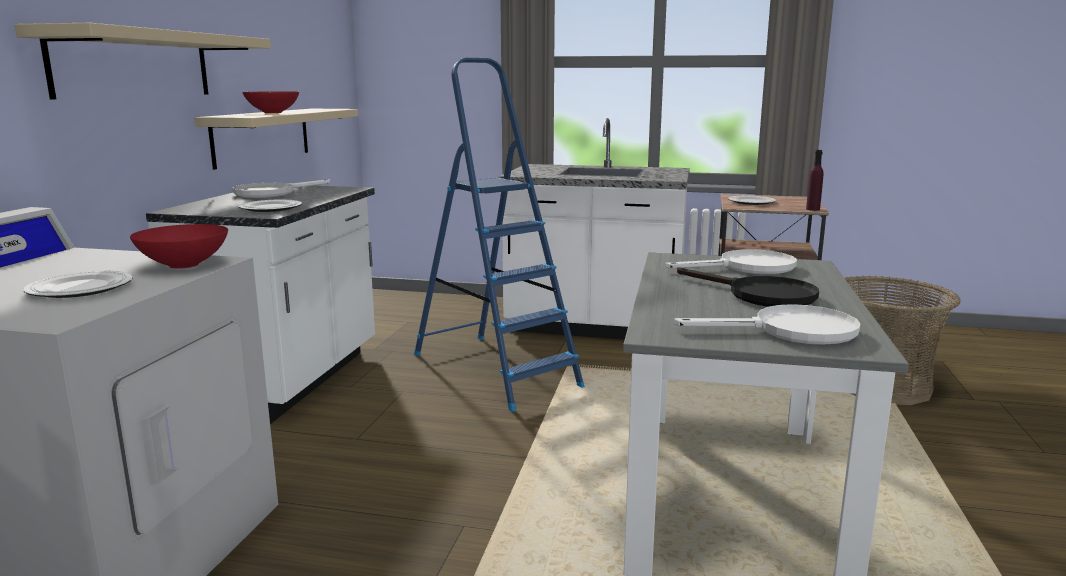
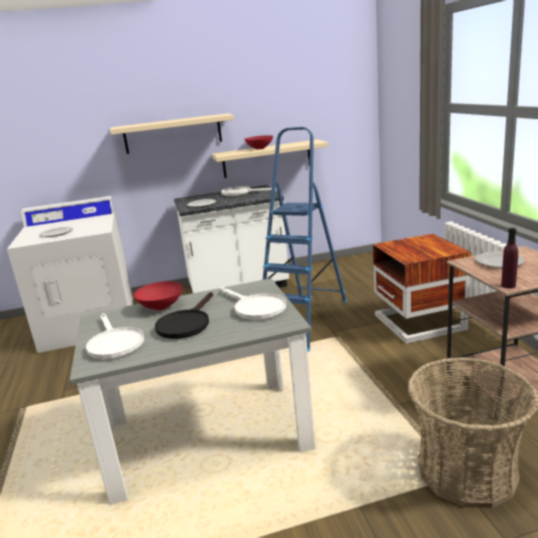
camera: 65 degrees right, 5 degrees up
red bowl [130,224,228,269] -> red bowl moved to [134,281,183,310]
white counter [498,118,690,340] -> nightstand [373,233,472,344]

